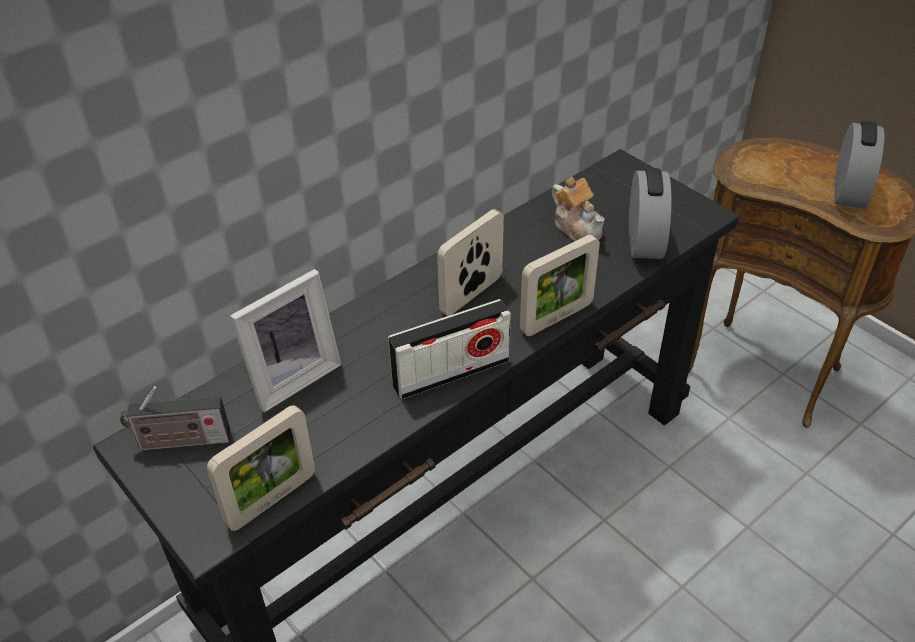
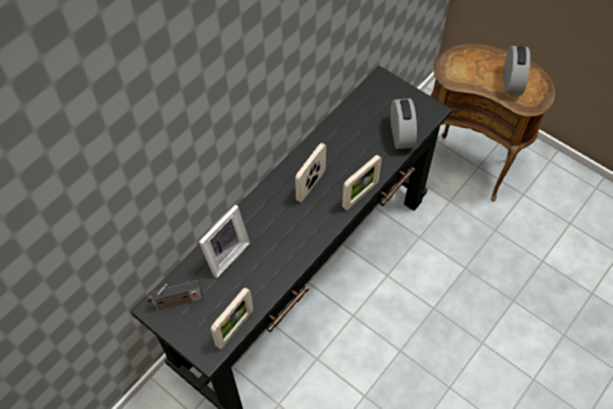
camera: 10 degrees left, 15 degrees up
radio [388,299,511,399] -> none
teapot [552,177,605,241] -> none

